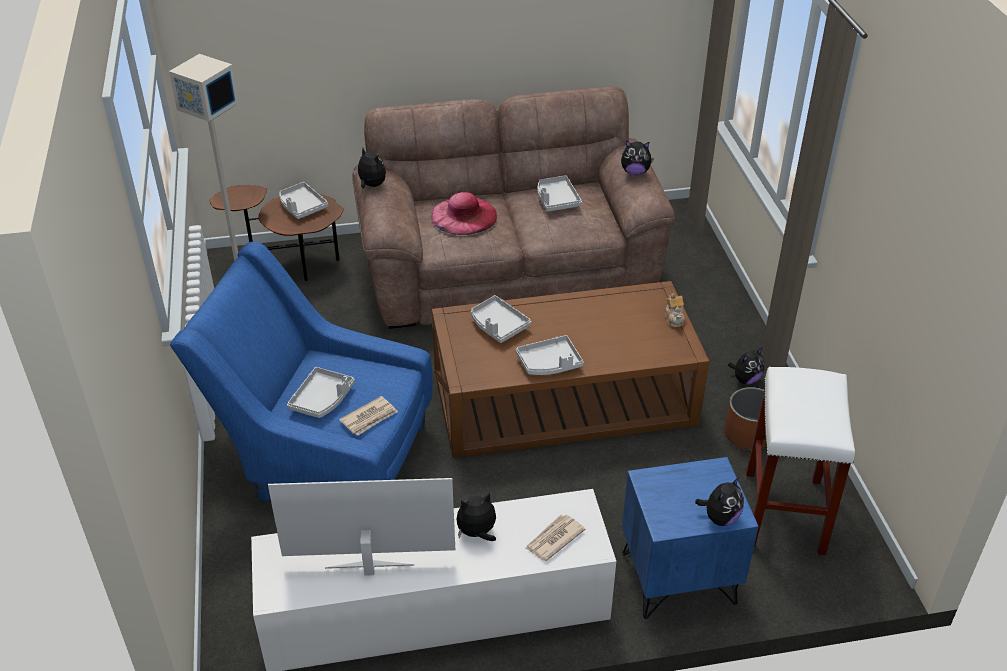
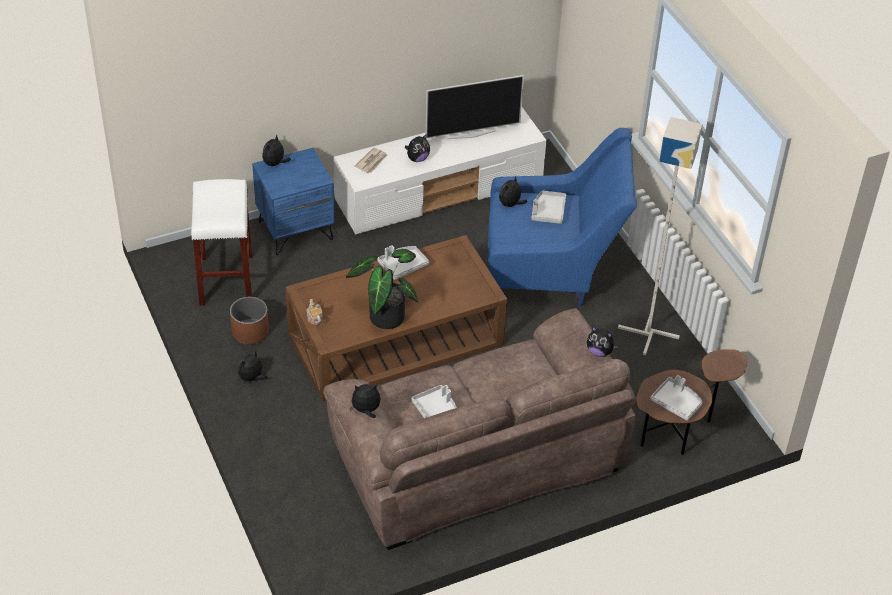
camera: 165 degrees right, 5 degrees up
newspaper [339,396,398,435] -> plush toy [499,176,527,207]
pink hat [431,192,497,235] -> none
grey tray [471,295,531,343] -> none
none -> potted plant [346,249,418,329]

